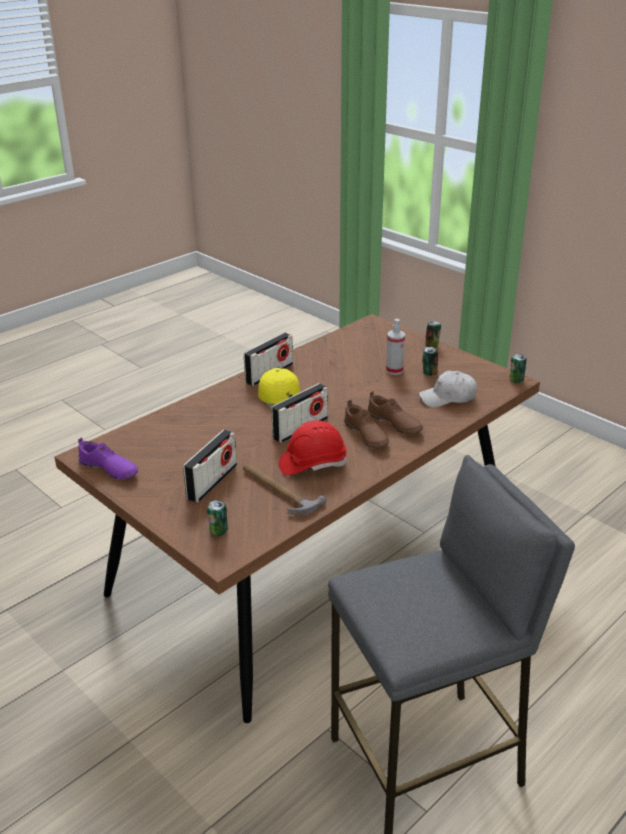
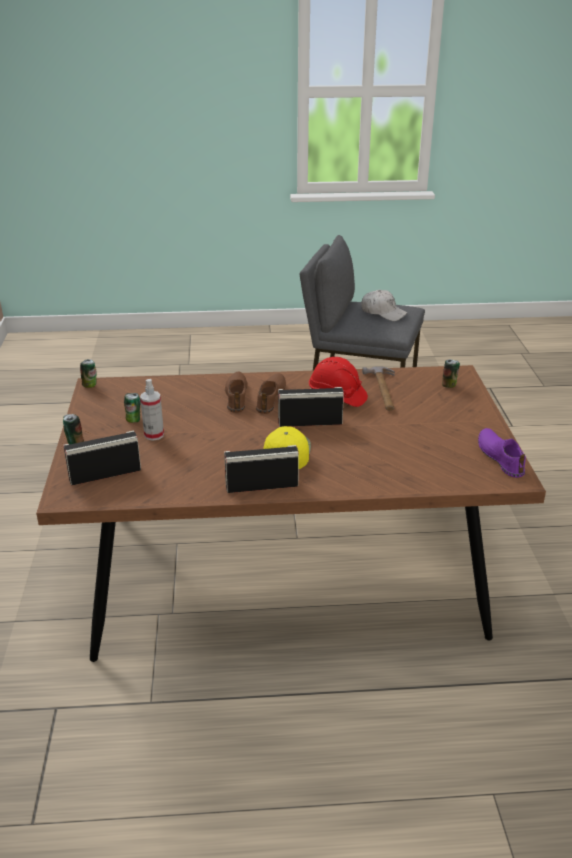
camera: 140 degrees left, 0 degrees up
radio [183,430,237,502] -> radio moved to [63,431,141,485]
white cap [419,371,477,407] -> white cap moved to [361,290,407,321]

